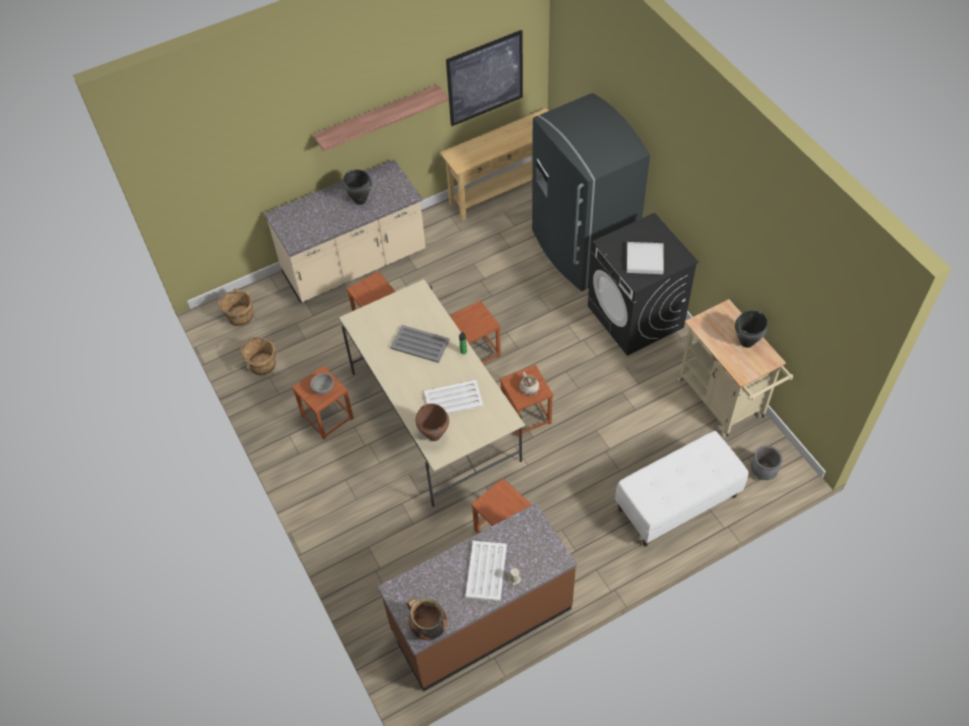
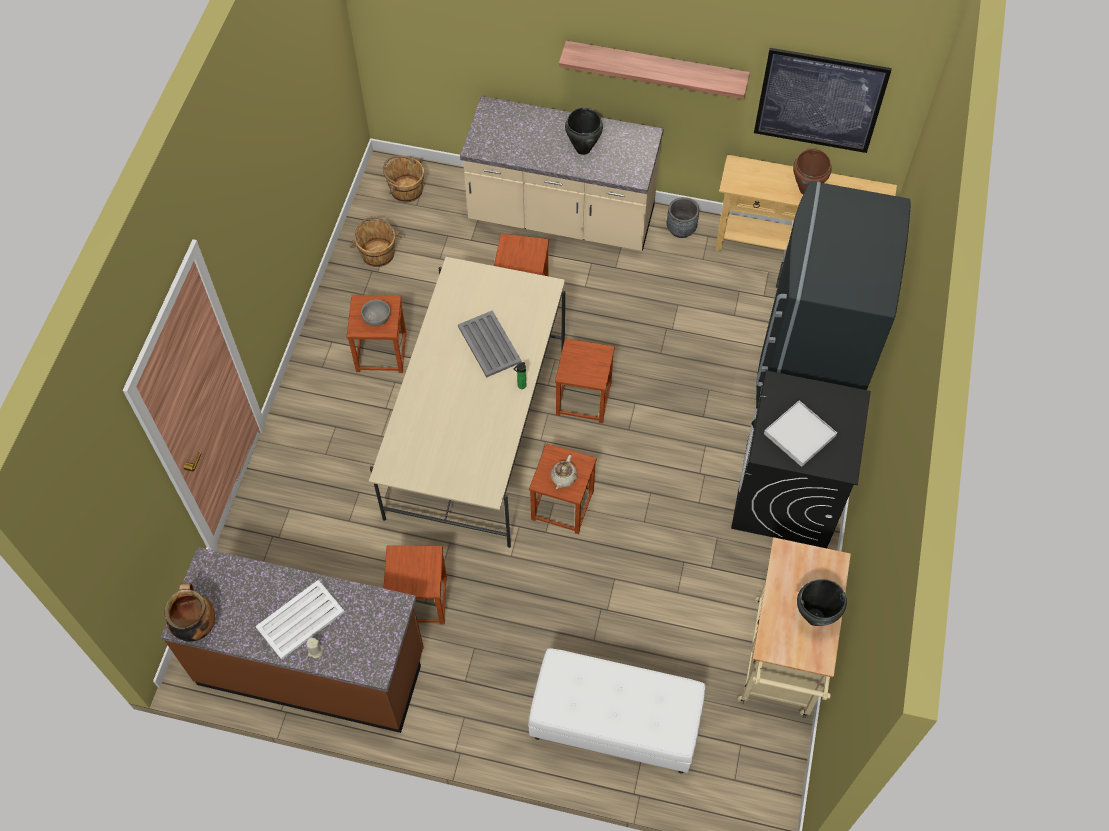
camera: 40 degrees right, 5 degrees up
brown cooking pot [416,403,449,441] -> brown cooking pot moved to [793,149,832,194]
white tray [424,380,483,414] -> none
grey planter [751,446,782,480] -> grey planter moved to [667,197,699,238]

